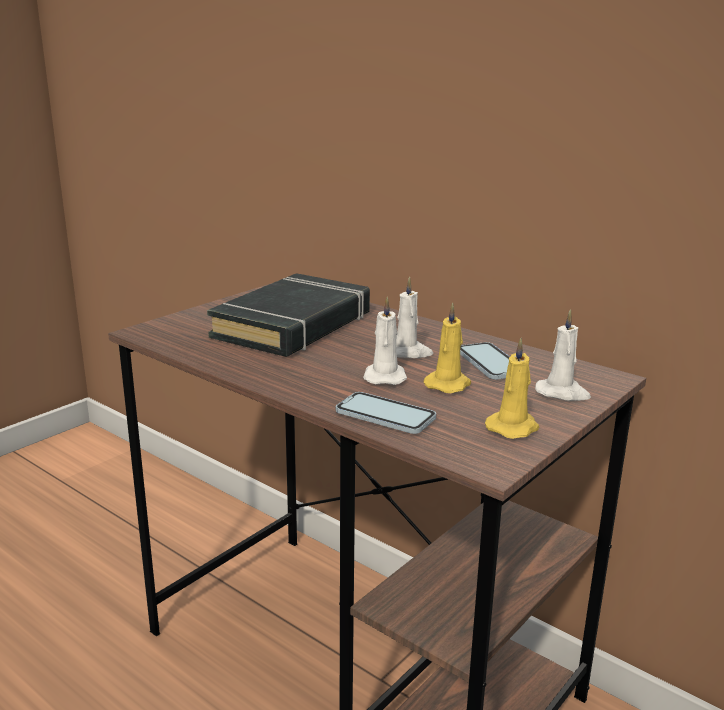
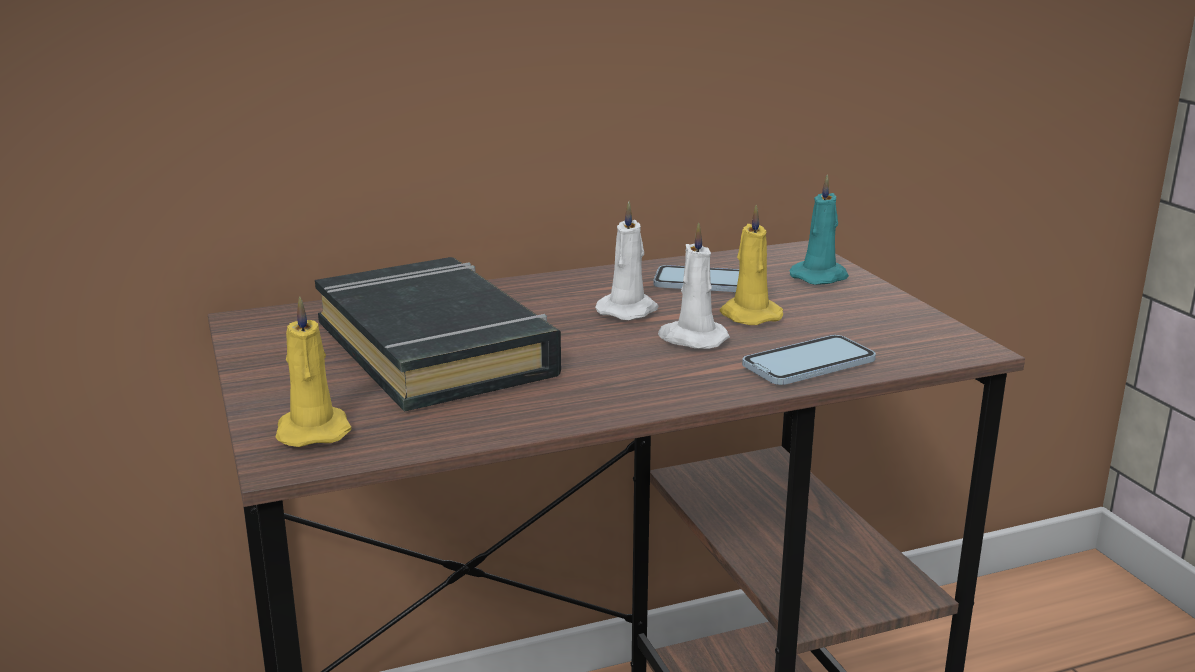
camera: 60 degrees left, 0 degrees up
yellow candle [485,338,539,439] -> yellow candle moved to [276,296,352,447]
white candle [535,309,591,401] -> turquoise candle [789,174,849,285]

